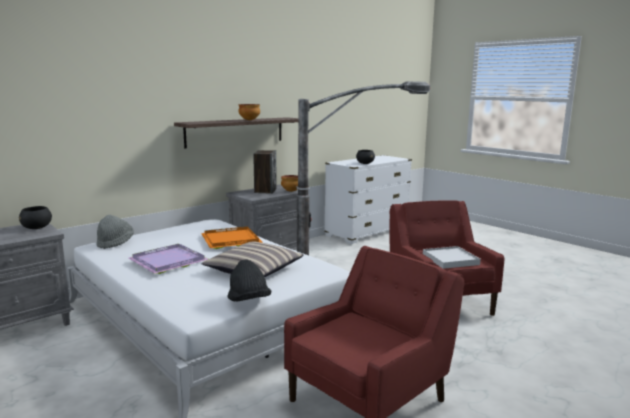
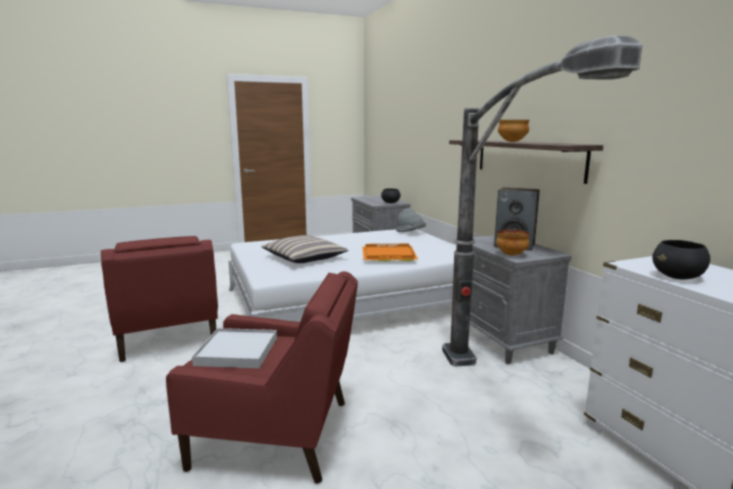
camera: 110 degrees right, 0 degrees up
purple tray [129,244,208,274] -> none
black hat [227,260,271,301] -> none

